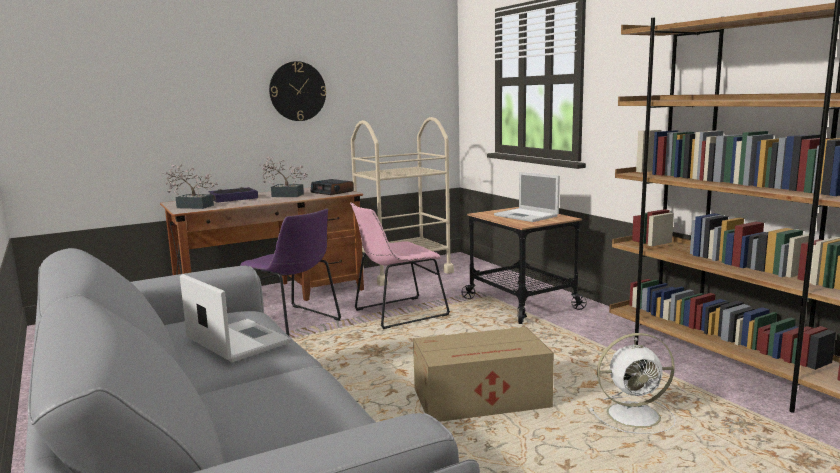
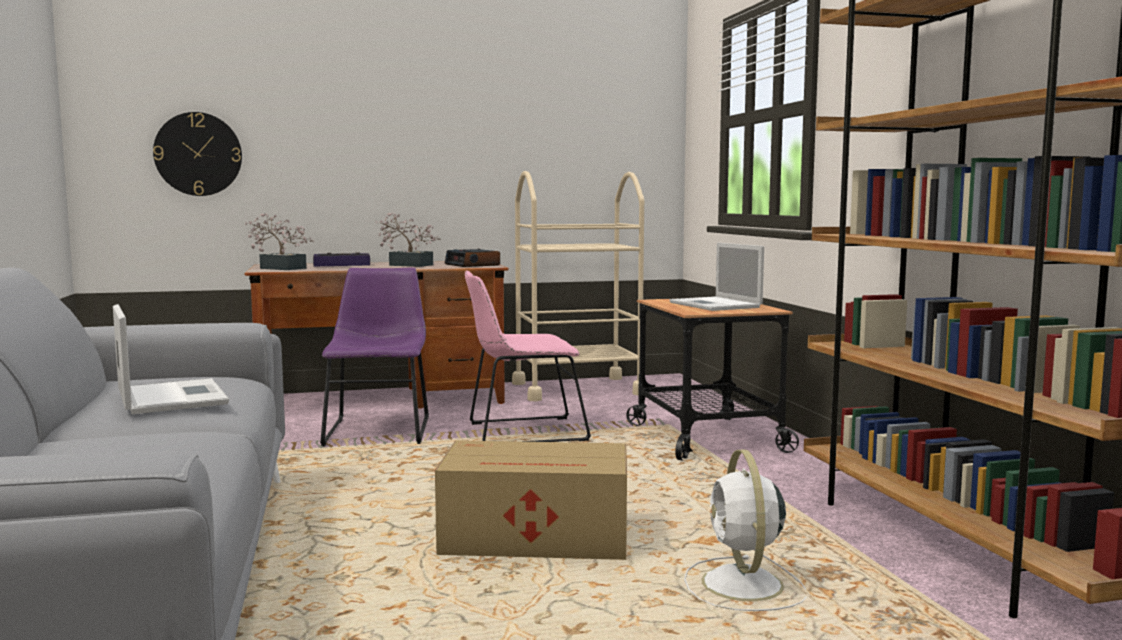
camera: 15 degrees right, 5 degrees down
purple chair [240,208,341,337] -> purple chair turned 150 degrees counterclockwise [320,267,429,447]
wall clock [269,61,326,121] -> wall clock moved to [153,112,242,196]
white fan [590,333,675,434] -> white fan turned 75 degrees clockwise [684,450,807,611]

